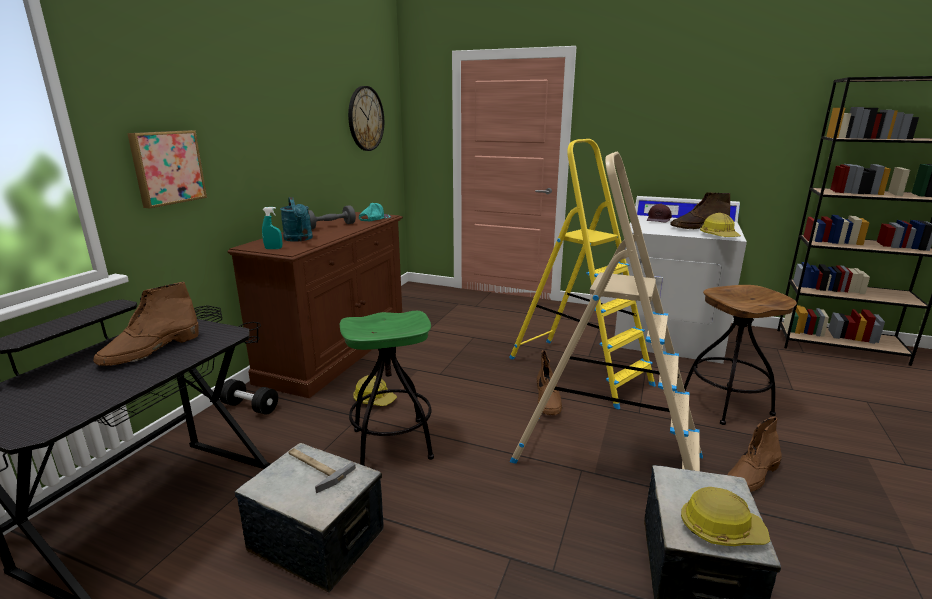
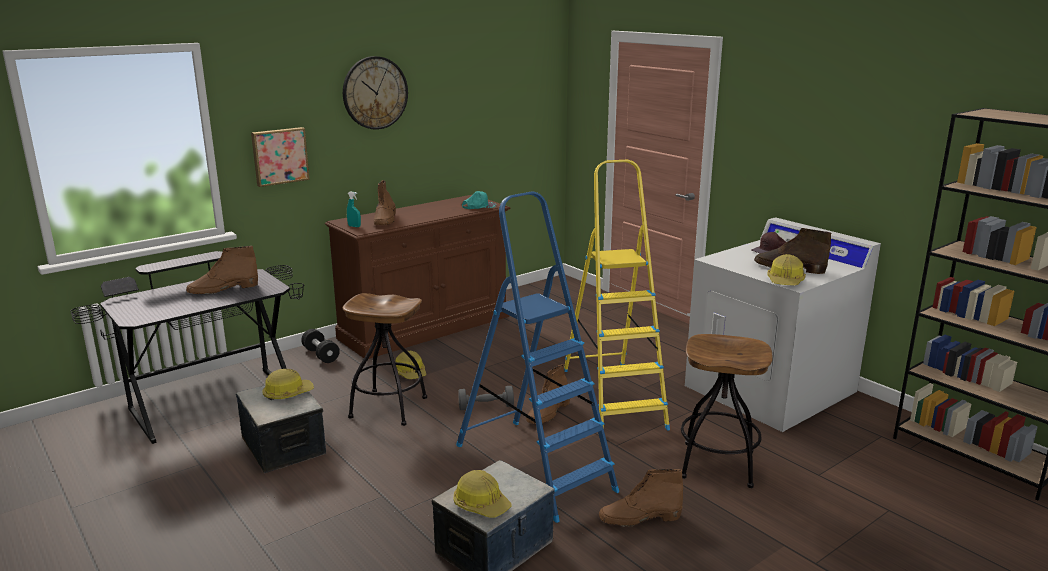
camera: 30 degrees right, 0 degrees up
turquoise watering can [280,197,313,242] -> brown boot [374,180,396,225]
hammer [288,448,356,493] -> hard hat [263,369,314,400]
grey dumbbell [308,205,356,230] -> grey dumbbell moved to [458,386,514,410]
green stool [340,311,434,466] -> brown stool [343,293,427,426]
wall clock [348,86,384,151] -> wall clock moved to [343,56,408,130]
beige step ladder [510,152,703,471] -> blue step ladder [456,192,619,523]

